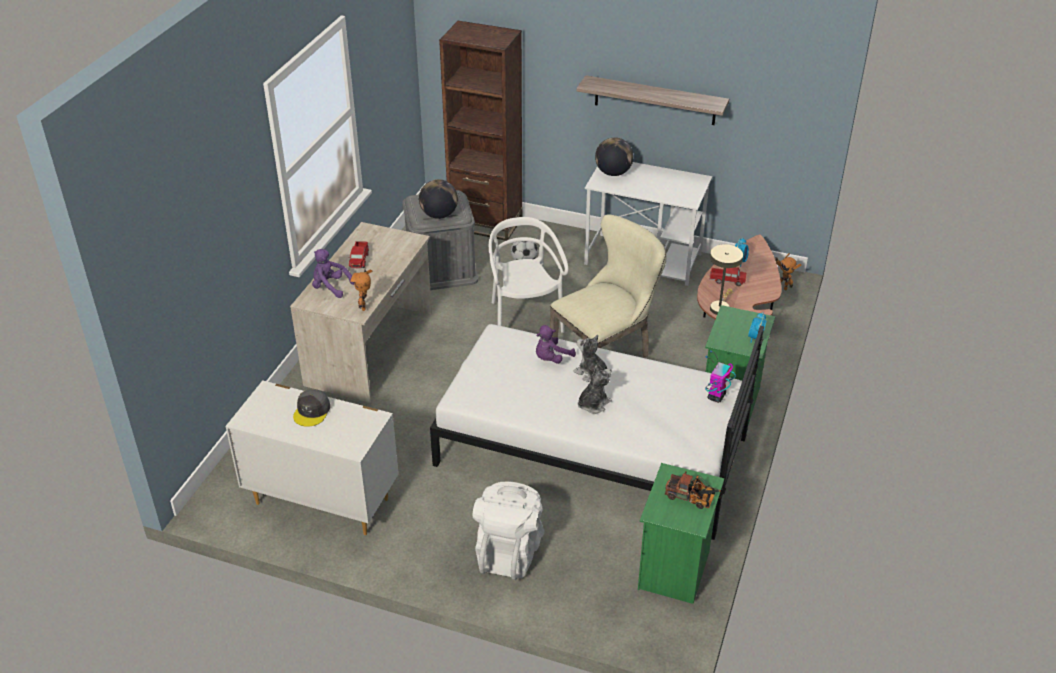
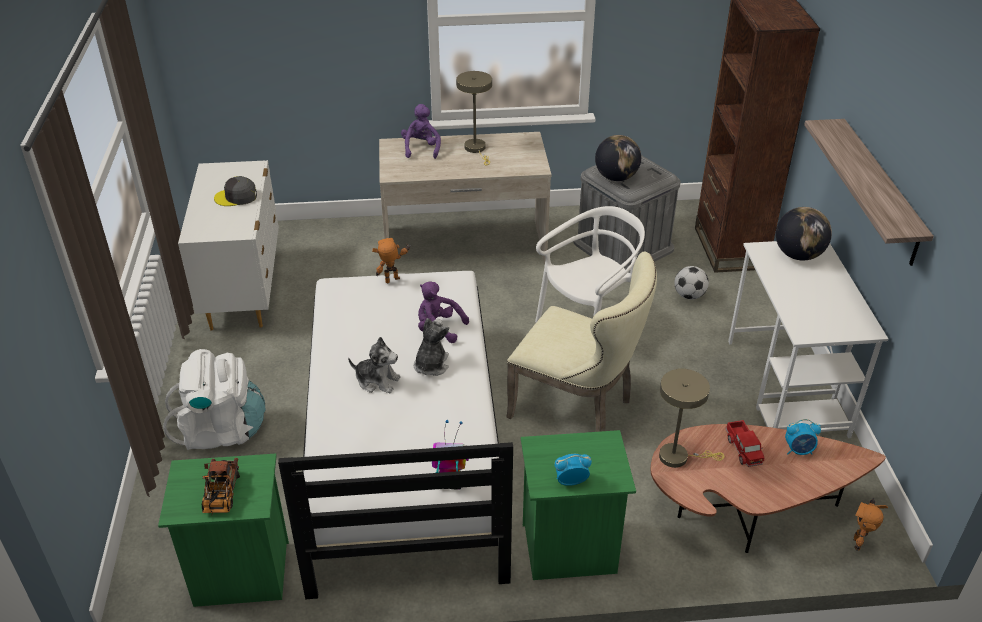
camera: 65 degrees right, 0 degrees up
toy truck [349,241,369,269] -> beige table lamp [456,71,492,165]
toy robot [350,269,372,311] -> toy robot moved to [372,238,411,283]

